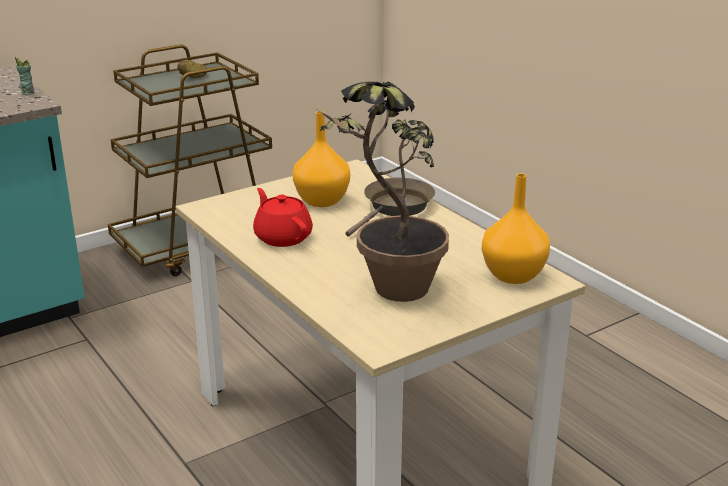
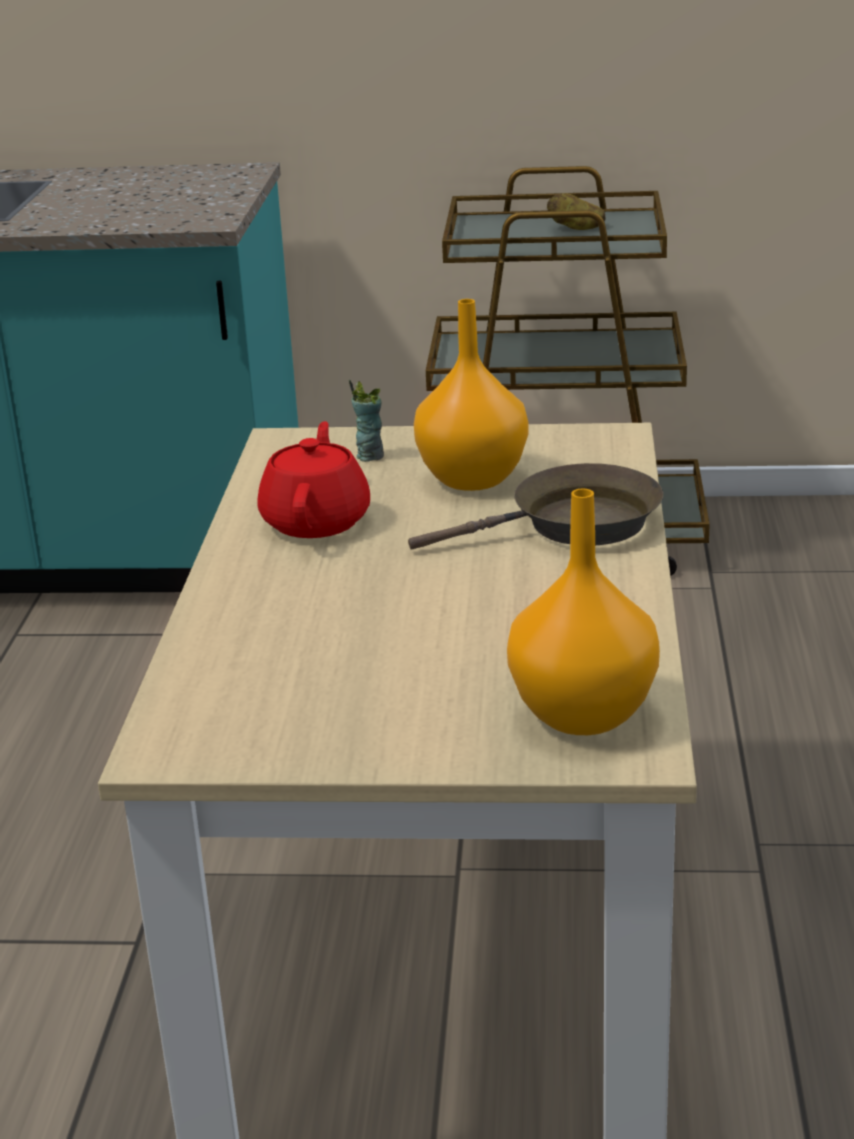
camera: 40 degrees right, 0 degrees up
cup [15,57,34,95] -> cup moved to [349,379,384,462]
potted plant [314,81,449,302] -> none

